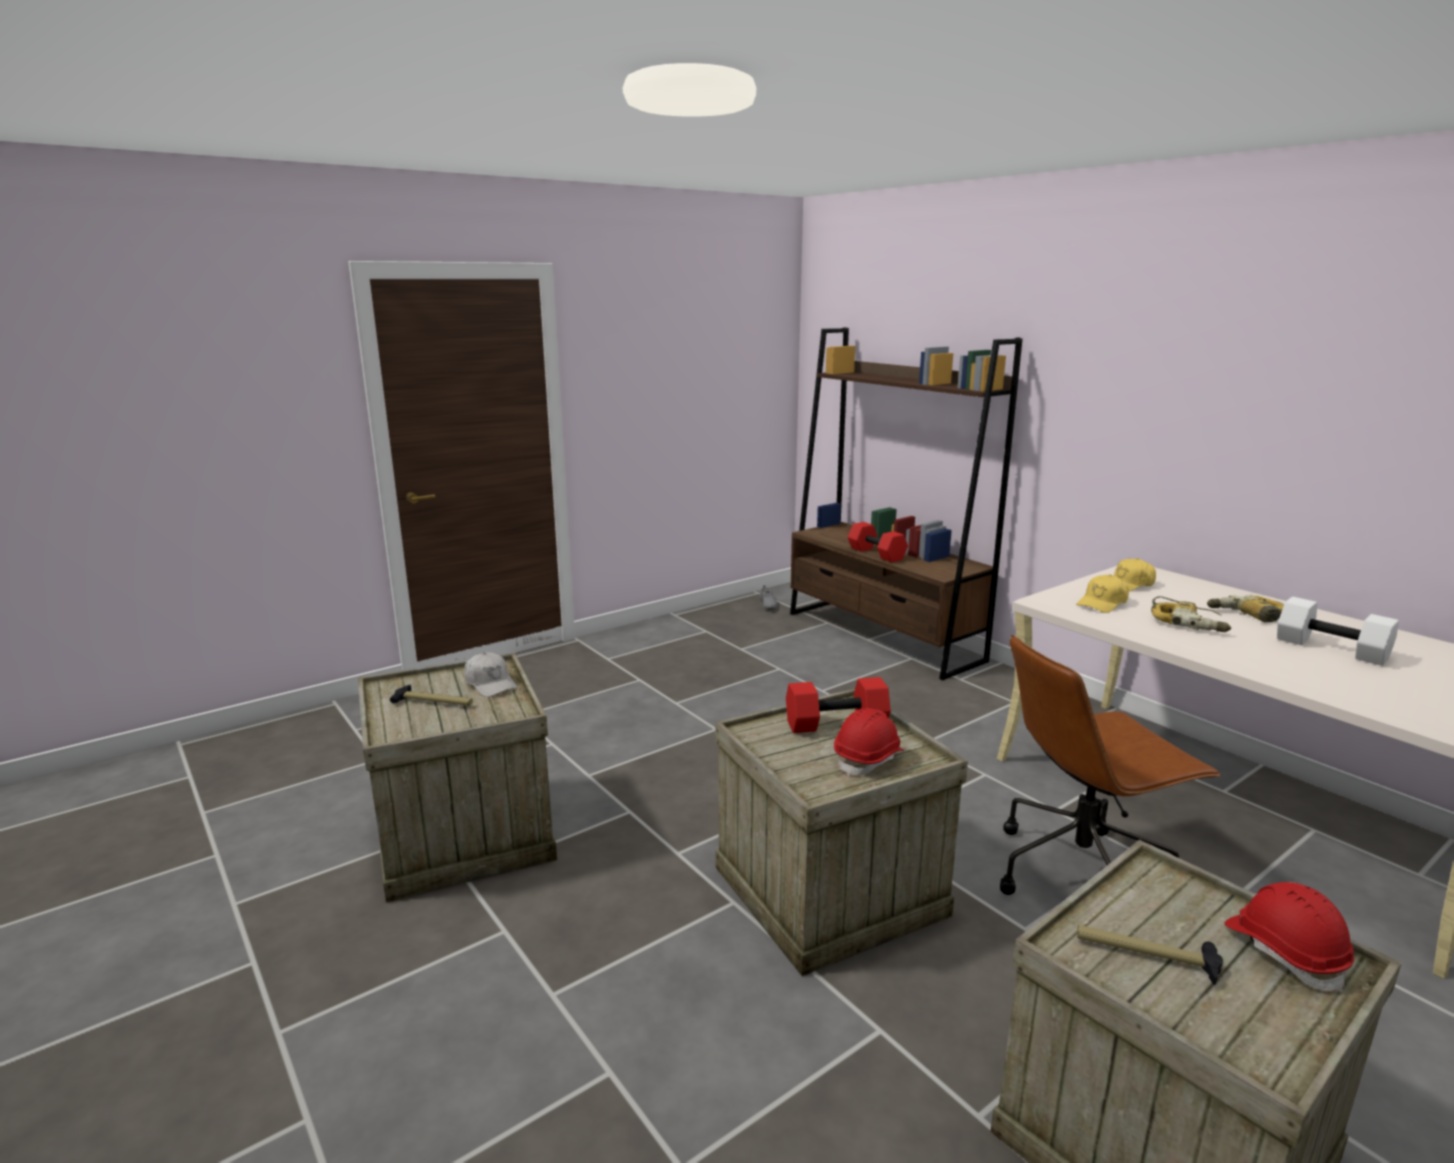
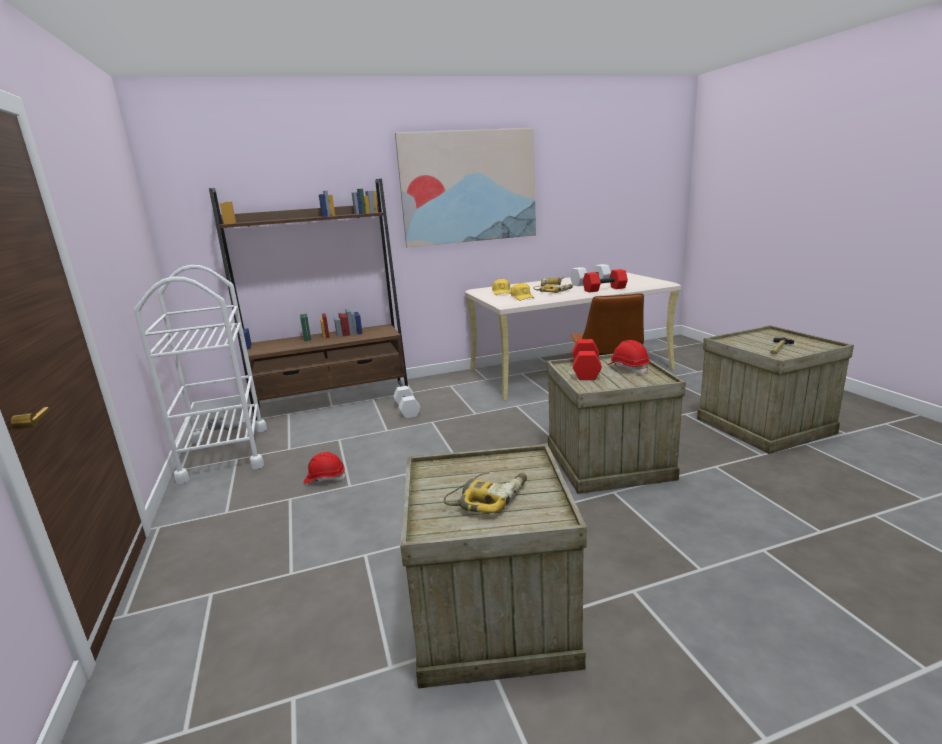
camera: 70 degrees left, 0 degrees up
hammer [390,685,473,706] -> power drill [444,472,527,513]
white cap [465,652,517,697] -> none
red dumbbell [848,522,908,562] -> red dumbbell moved to [583,269,628,292]
red hard hat [1224,882,1354,993] -> red hard hat moved to [304,452,346,484]
none -> white cart [134,265,267,484]
none -> white dumbbell [393,386,421,419]
none -> picture [395,128,536,247]

